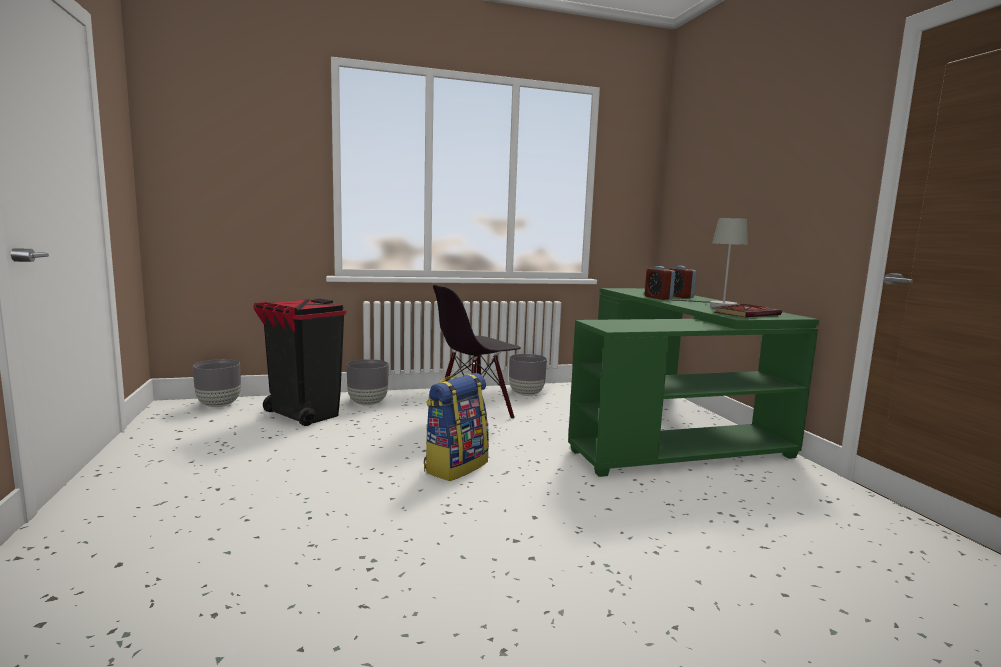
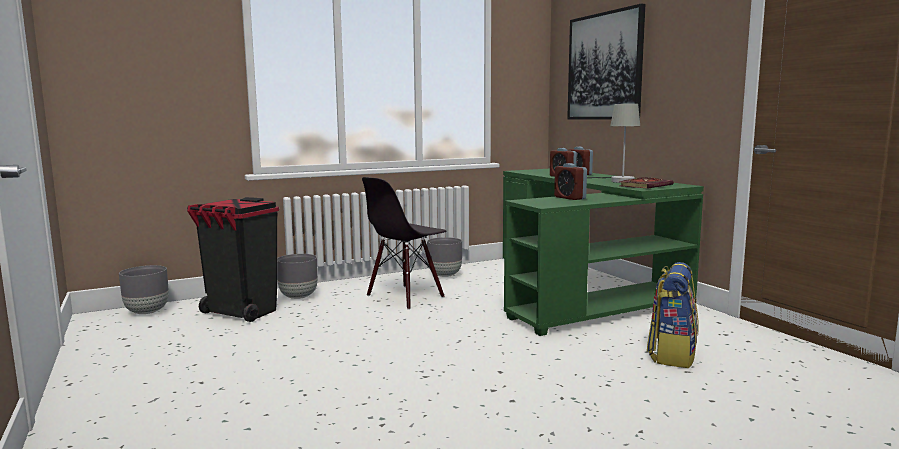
camera: 10 degrees left, 0 degrees up
backpack [424,373,489,481] -> backpack moved to [647,262,699,368]
none -> alarm clock [554,163,587,200]
none -> picture [567,4,645,120]

